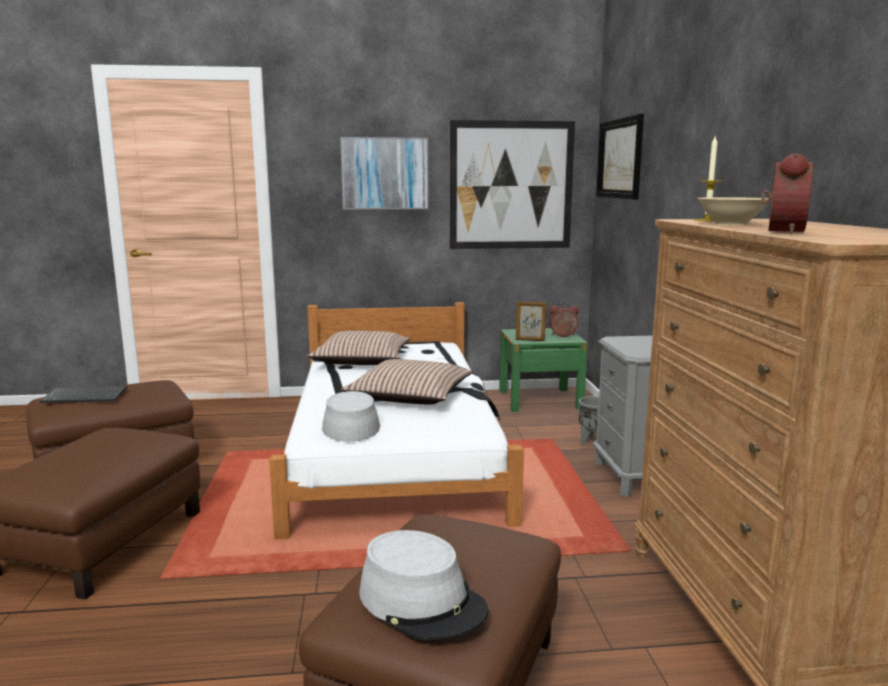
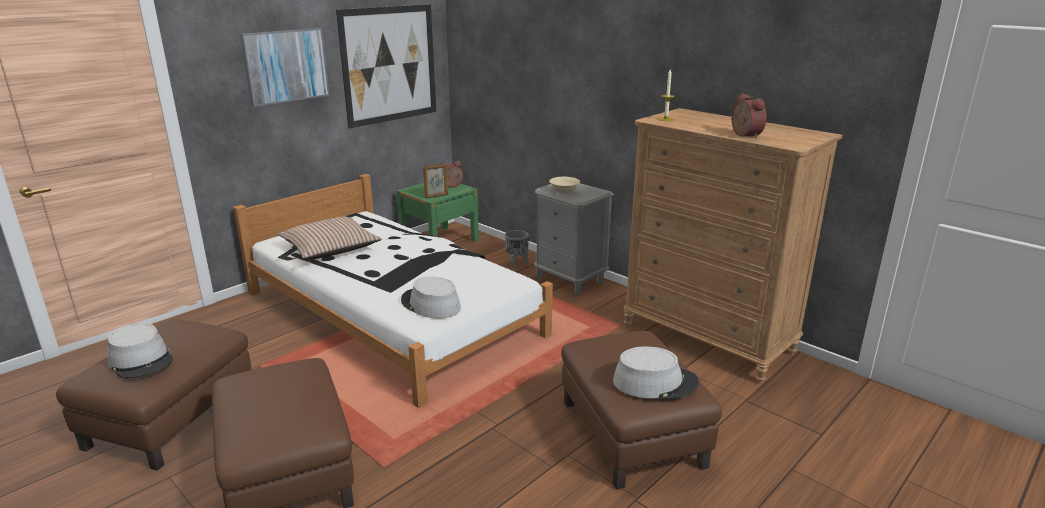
camera: 40 degrees left, 10 degrees up
keyboard [40,386,127,403] -> grey hat [107,323,173,379]
pillow [341,359,473,404] -> none
picture [596,114,644,199] -> none
beige bowl [697,197,768,226] -> beige bowl moved to [549,177,580,194]

